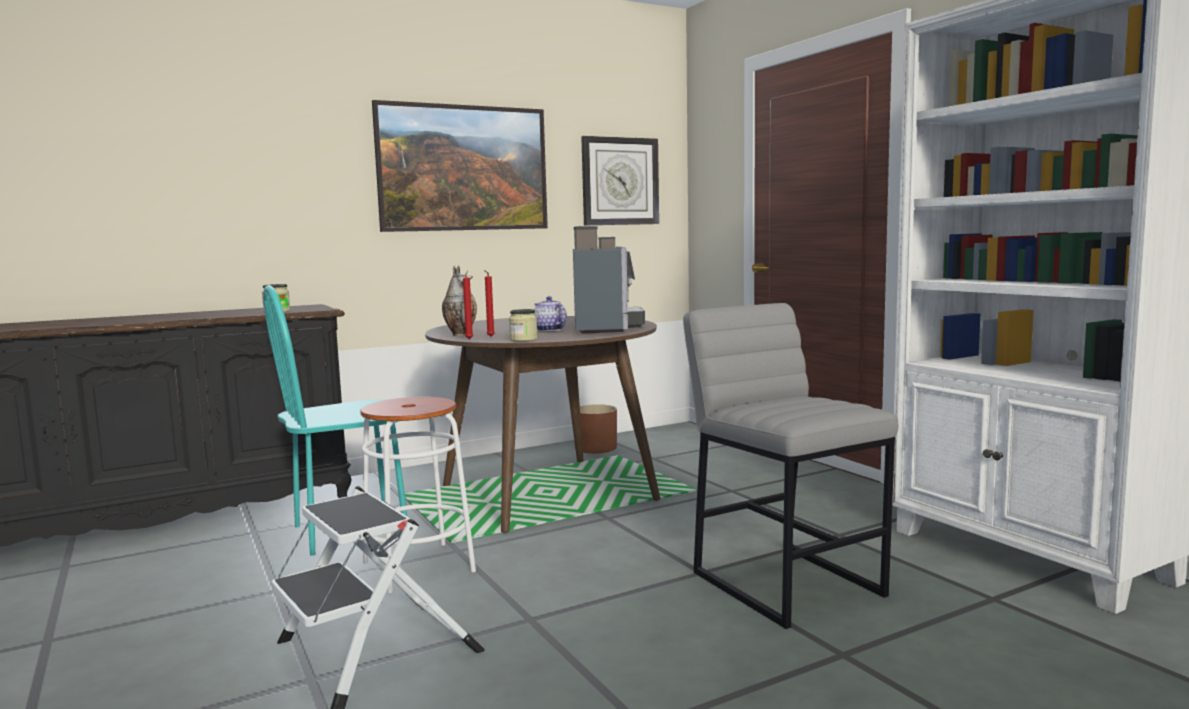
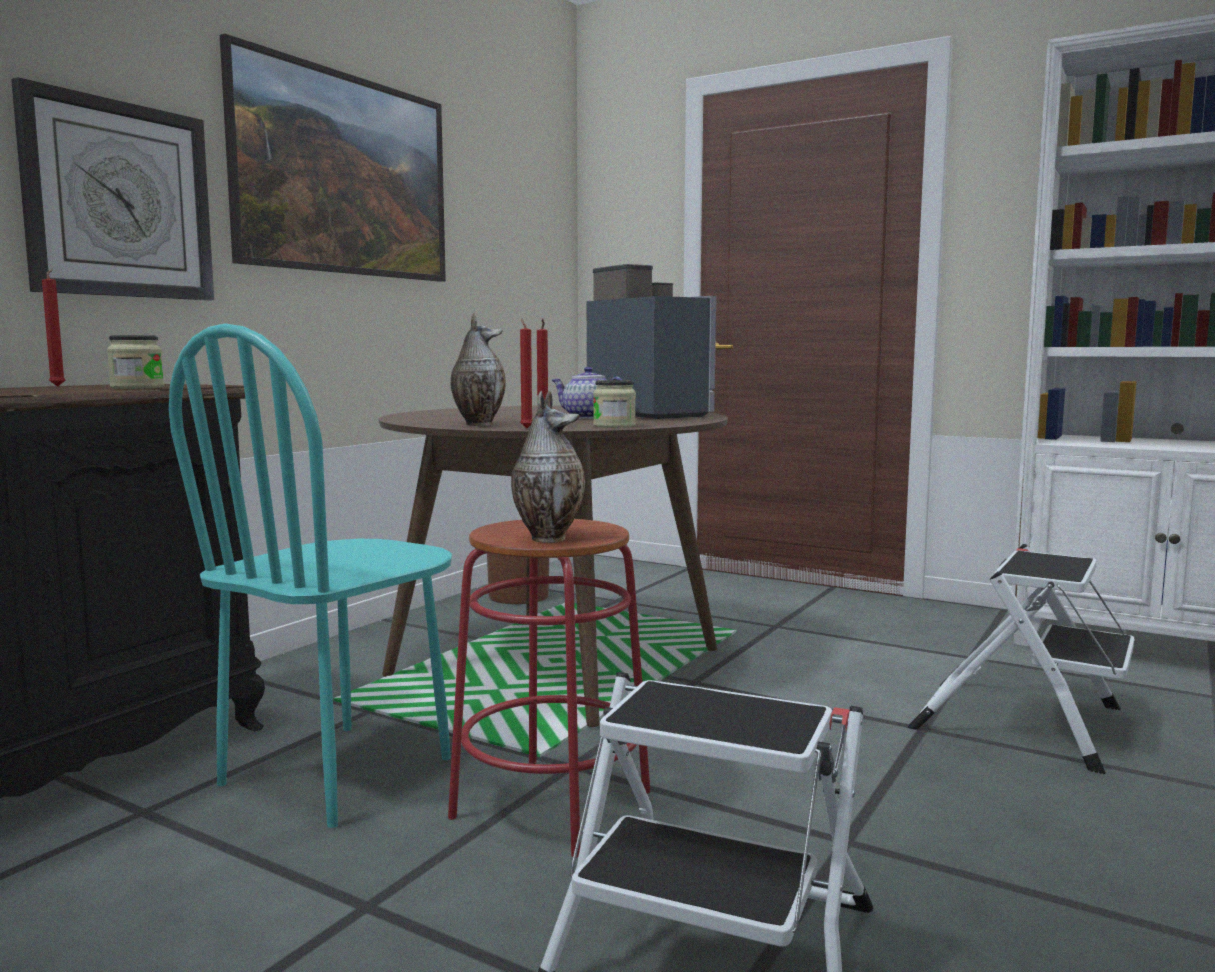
camera: 30 degrees left, 0 degrees up
white stool [360,397,476,593] -> red stool [448,519,650,858]
wall clock [581,136,659,225] -> wall clock moved to [11,77,214,300]
grey chair [683,303,898,629] -> step ladder [908,544,1134,774]
none -> red candle [42,269,65,387]
none -> vase [511,391,585,543]

